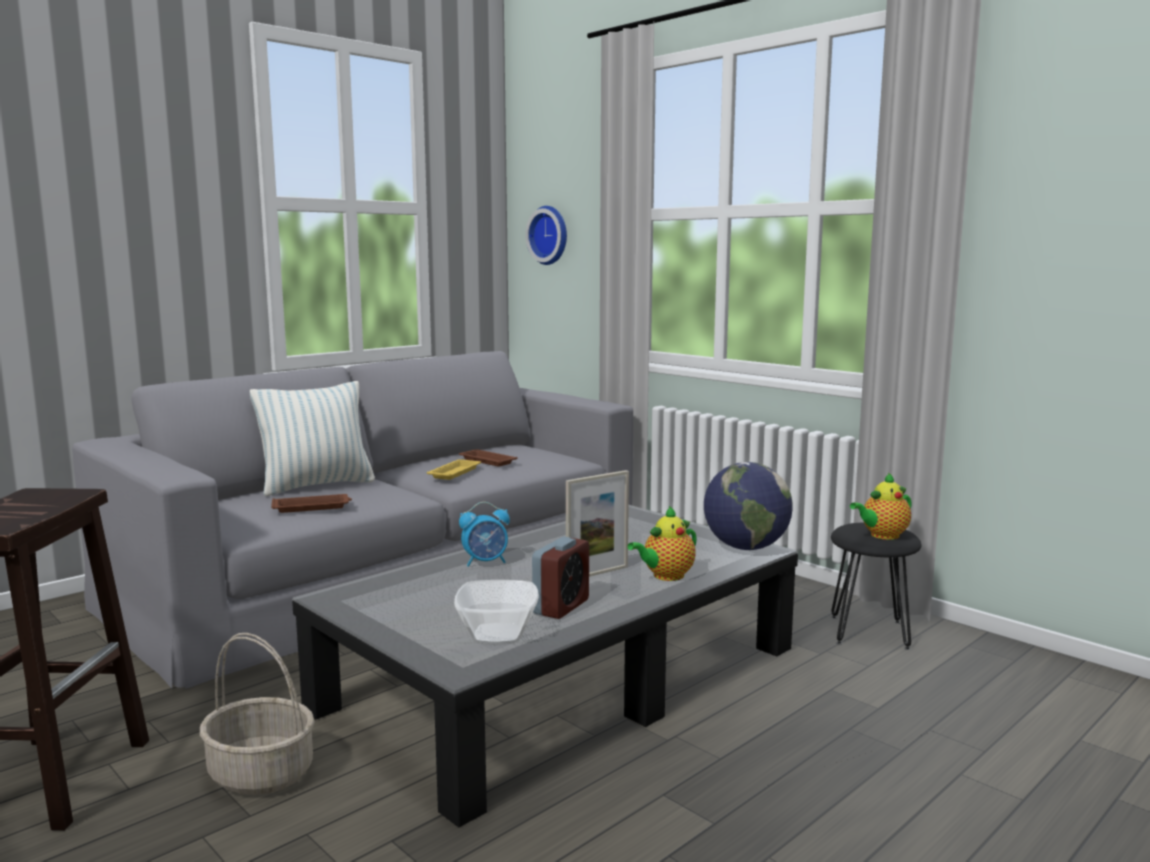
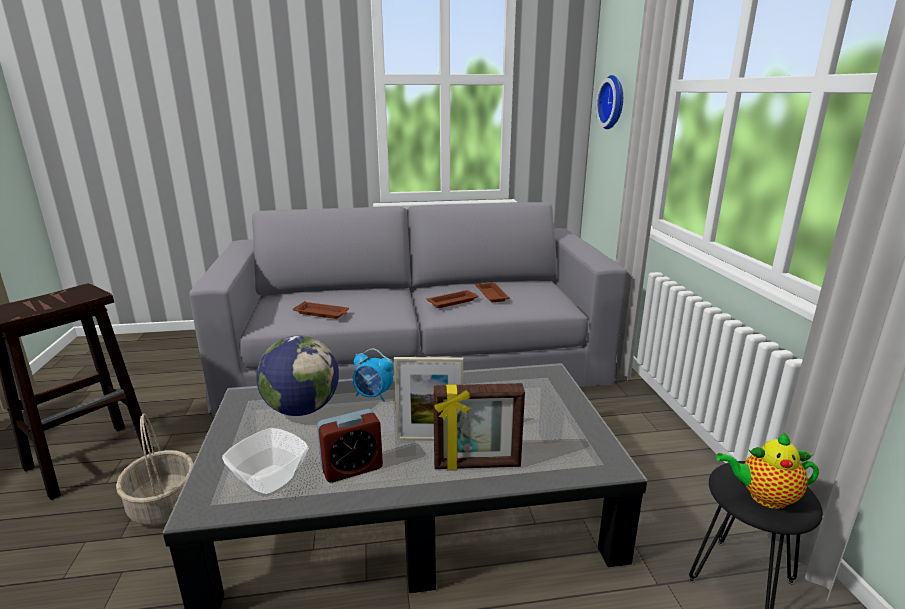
camera: 35 degrees right, 10 degrees up
pillow [250,381,375,496] -> none
yellow tray [427,459,481,480] -> brown tray [426,290,478,308]
teapot [627,506,697,581] -> picture frame [433,383,525,470]
globe [704,462,793,550] -> globe moved to [256,336,339,416]

